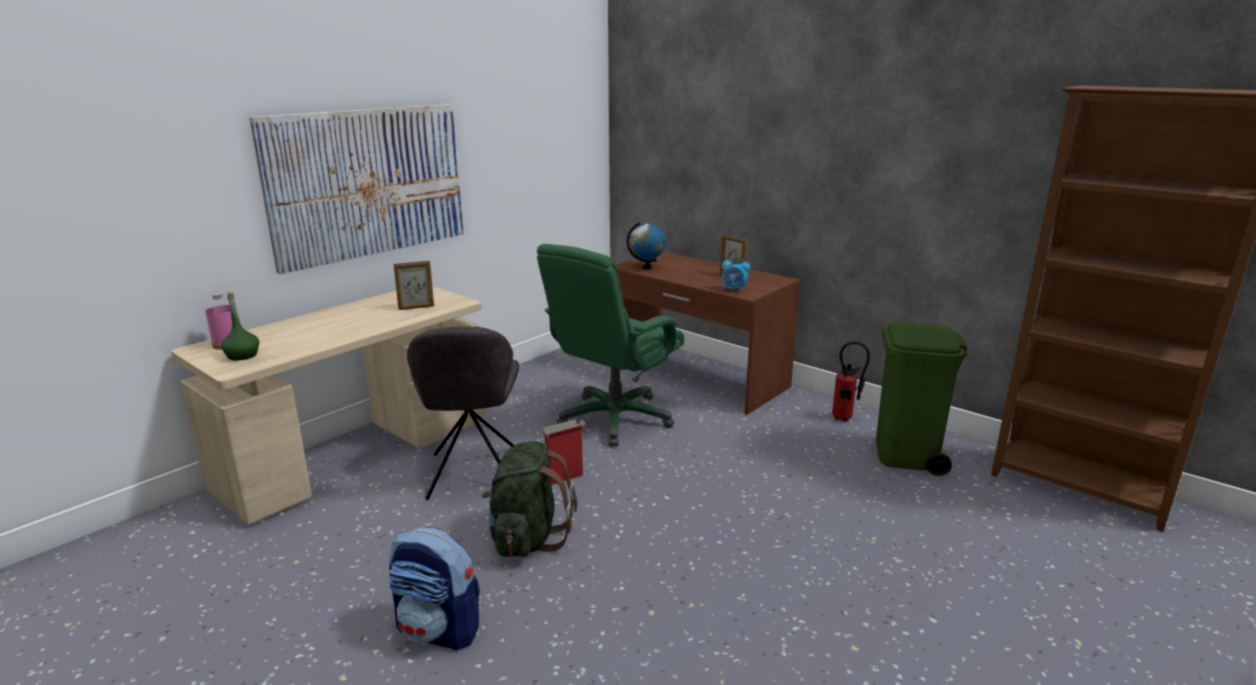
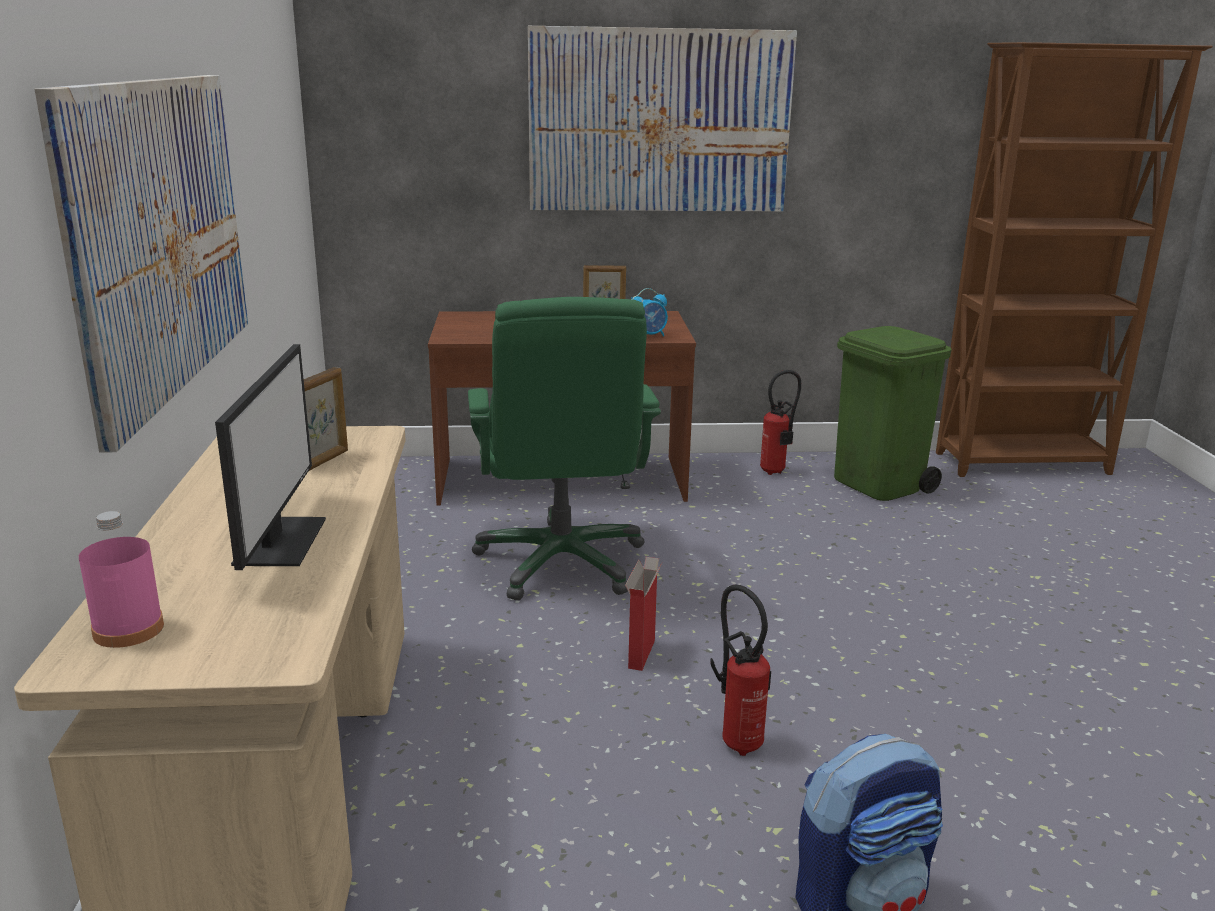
camera: 45 degrees left, 0 degrees up
green bottle [221,292,259,360] -> none
grey chair [407,327,519,500] -> none
green backpack [482,441,577,558] -> fire extinguisher [710,585,771,756]
globe [627,222,666,270] -> none
none -> monitor [215,344,326,570]
none -> picture [528,26,797,211]

